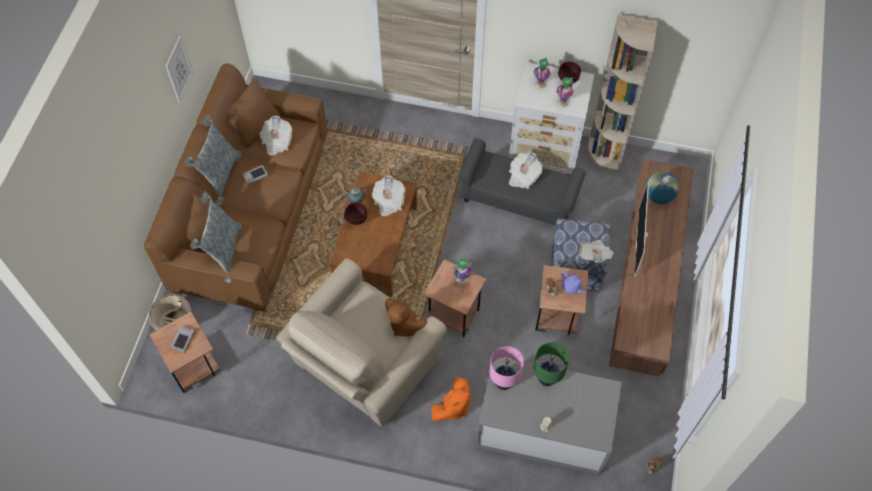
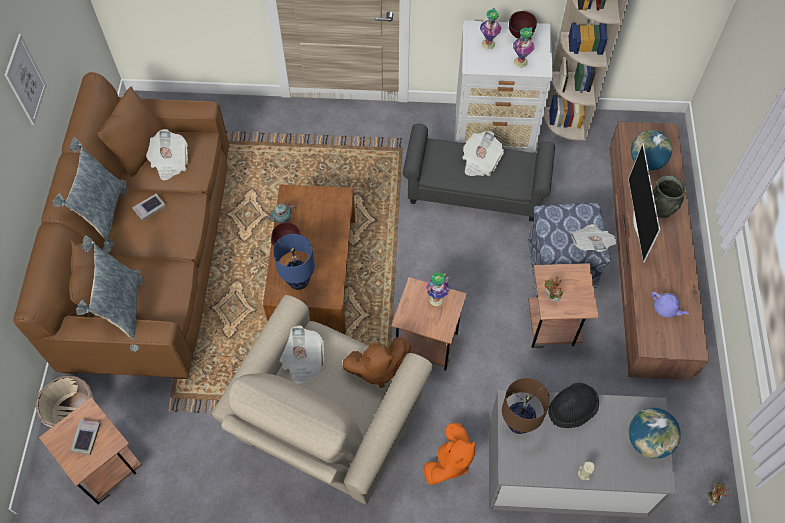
camera: 10 degrees left, 0 degrees up
newspaper [372,176,406,216] -> newspaper moved to [279,325,324,384]
brown plush toy [385,298,427,337] -> brown plush toy turned 45 degrees counterclockwise [342,337,411,388]
pink table lamp [489,346,524,390] -> brown table lamp [502,378,550,434]
green table lamp [534,342,569,386] -> black hat [548,383,599,428]
purple teapot [562,271,586,294] -> purple teapot moved to [652,292,689,318]
none -> blue table lamp [273,234,315,290]
none -> globe [629,408,681,459]
none -> grey vase [653,176,686,218]

